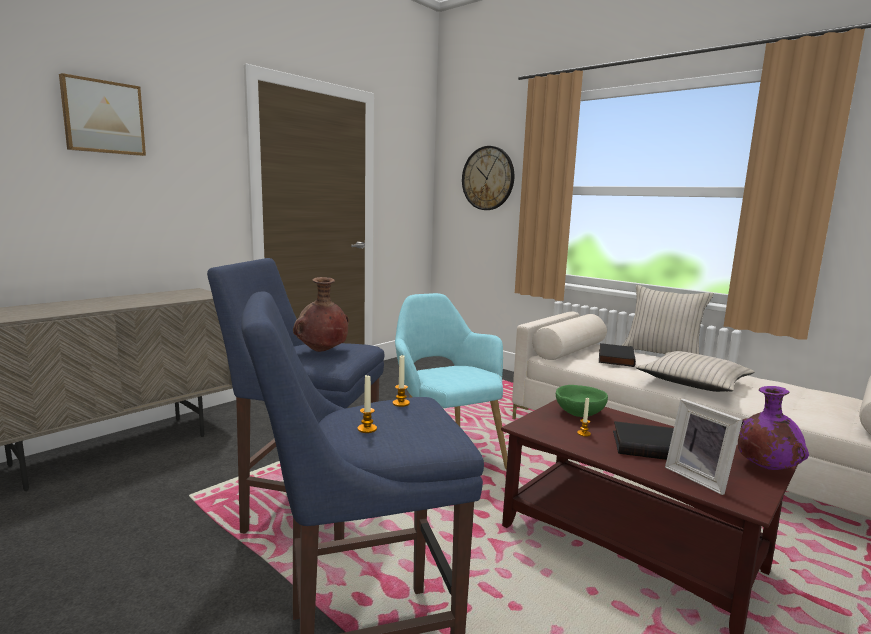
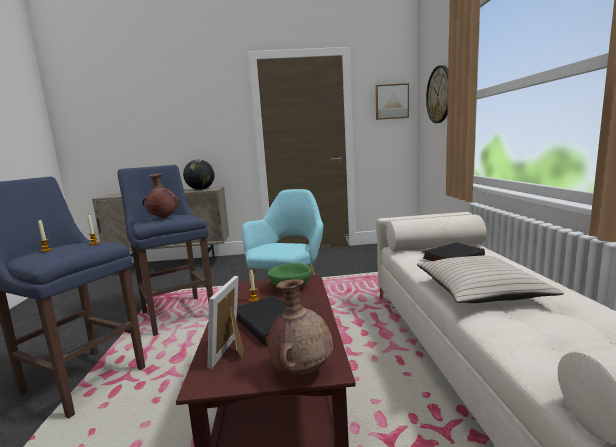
camera: 45 degrees right, 0 degrees up
picture [59,73,146,156] -> picture moved to [375,83,409,120]
beige pillow [622,285,714,354] -> none
purple vase [738,386,809,470] -> brown vase [268,279,333,375]
none -> globe [183,160,215,190]

